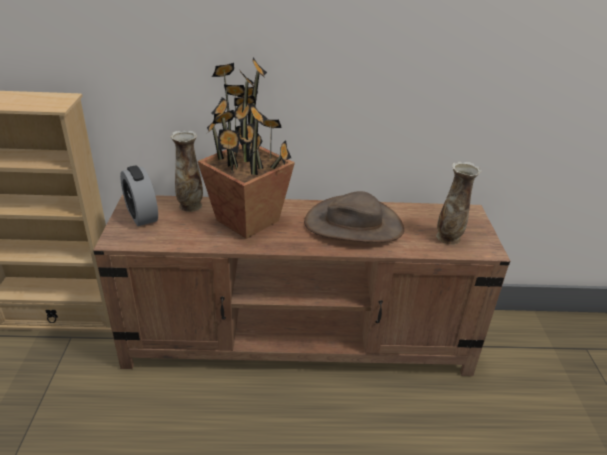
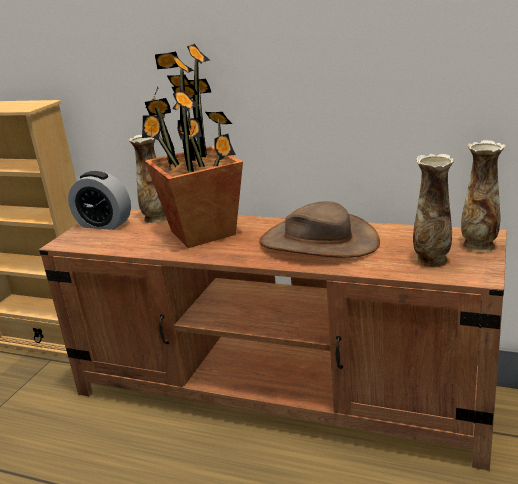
camera: 25 degrees right, 10 degrees down
alarm clock [120,166,158,226] -> alarm clock turned 60 degrees counterclockwise [68,171,131,230]
none -> vase [461,140,506,252]

